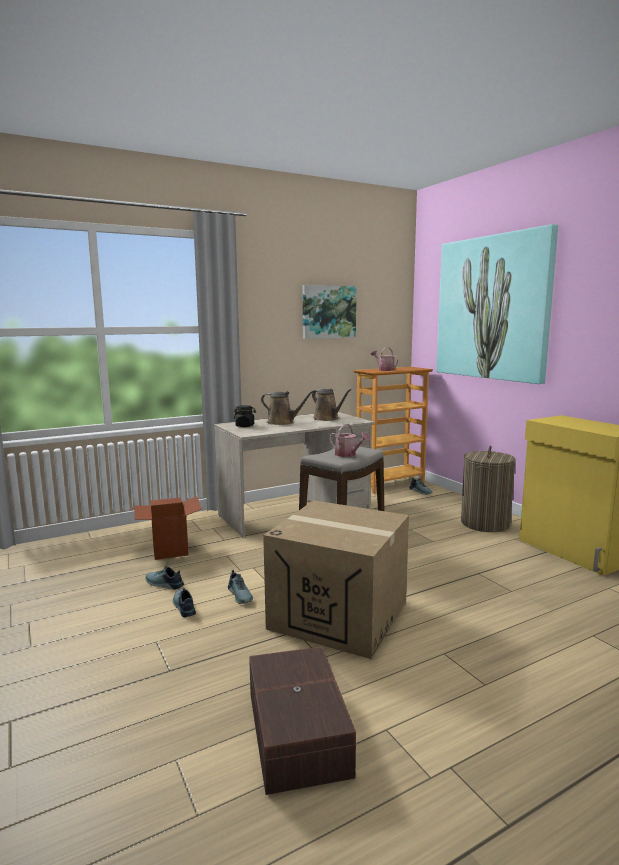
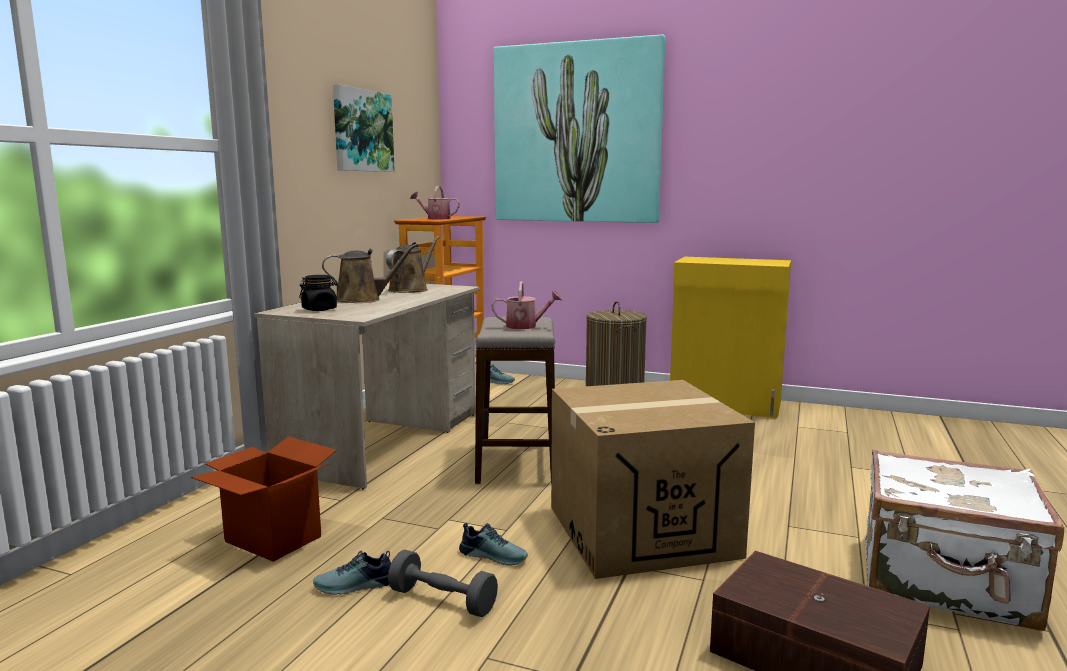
camera: 40 degrees left, 0 degrees up
shoe [172,588,196,617] -> grey dumbbell [388,550,498,617]
brown watering can [312,389,351,421] -> brown watering can turned 75 degrees counterclockwise [386,236,440,293]
none -> white suitcase [866,449,1064,630]

